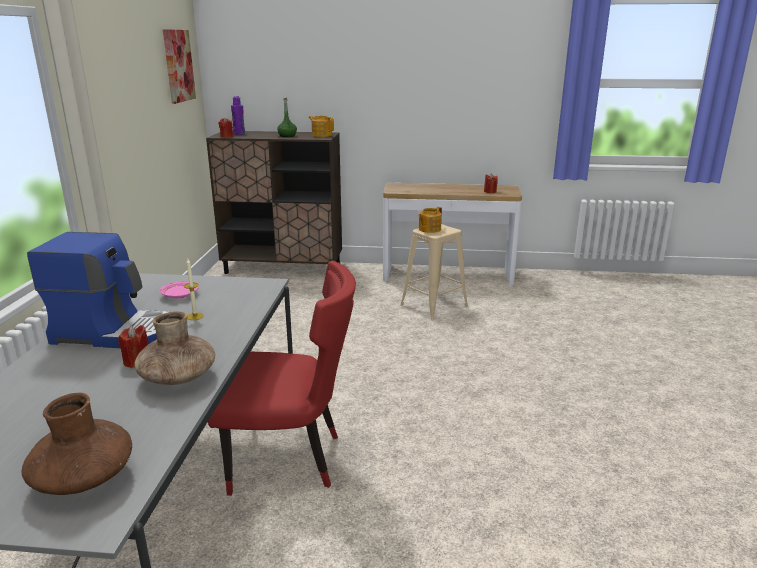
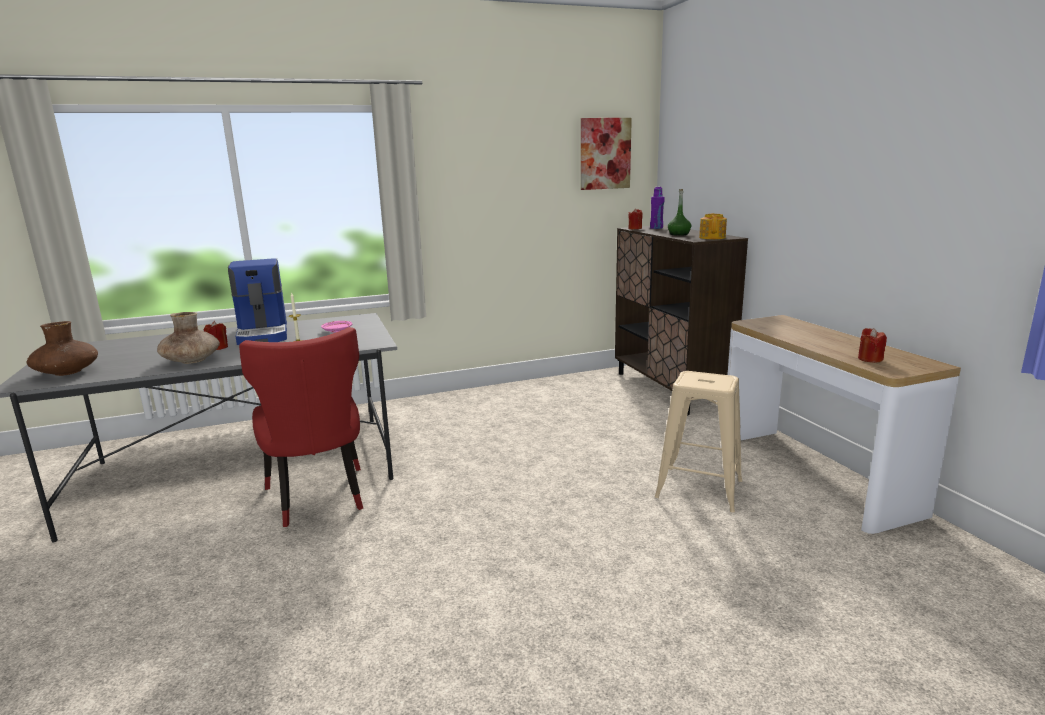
camera: 65 degrees right, 5 degrees down
teapot [418,207,442,233] -> none

